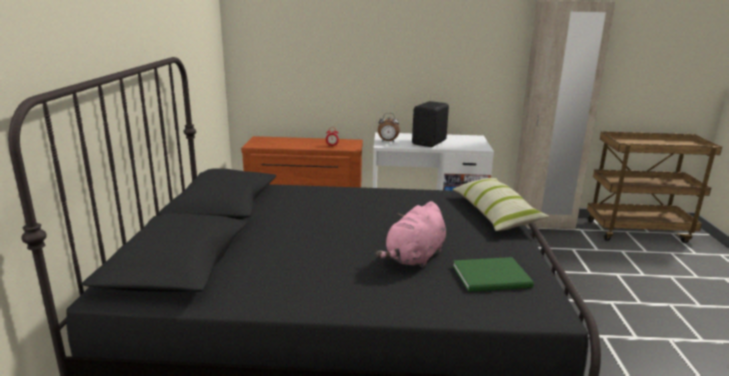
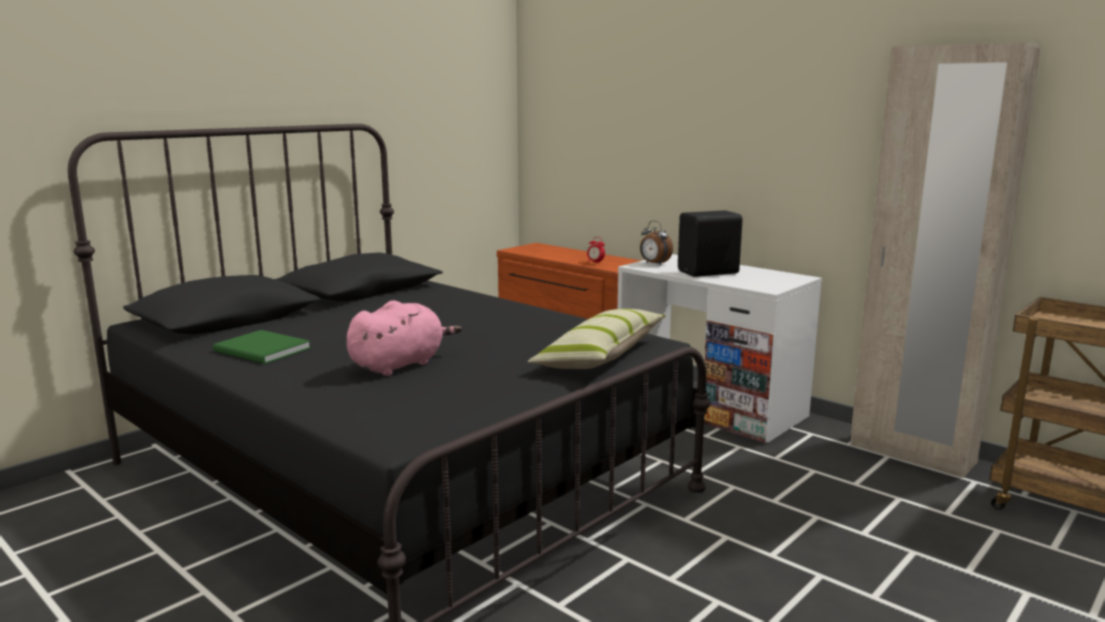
camera: 40 degrees right, 5 degrees down
pink plush toy [376,201,446,268] -> pink plush toy turned 150 degrees clockwise [347,300,462,376]
green book [453,257,534,292] -> green book moved to [213,330,311,364]

